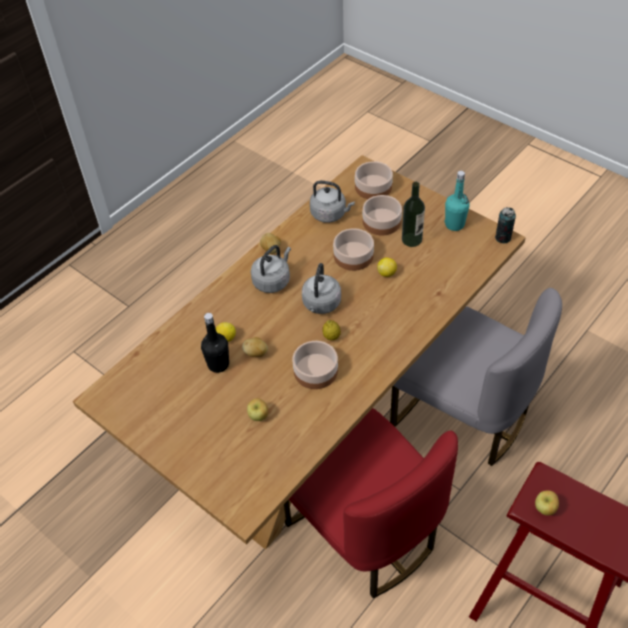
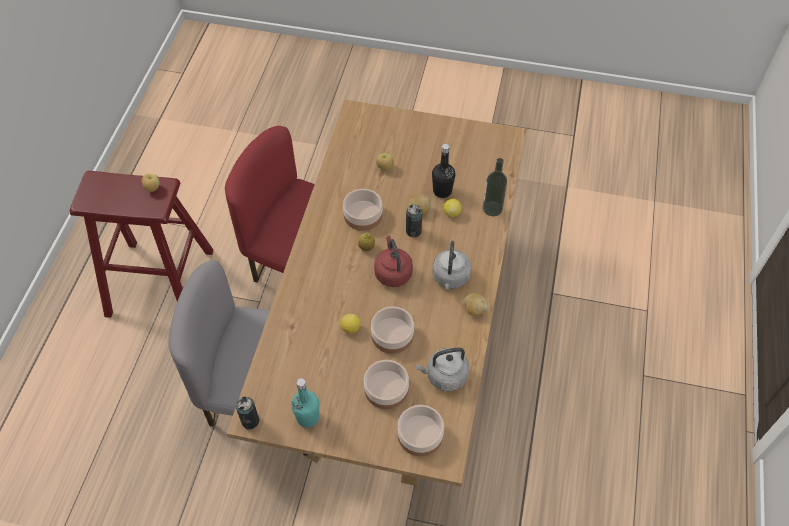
camera: 150 degrees right, 5 degrees up
grey kettle [302,263,341,314] -> red kettle [374,235,413,287]
bottle [402,182,425,247] -> bottle moved to [483,158,507,216]
none -> can [406,204,422,237]

